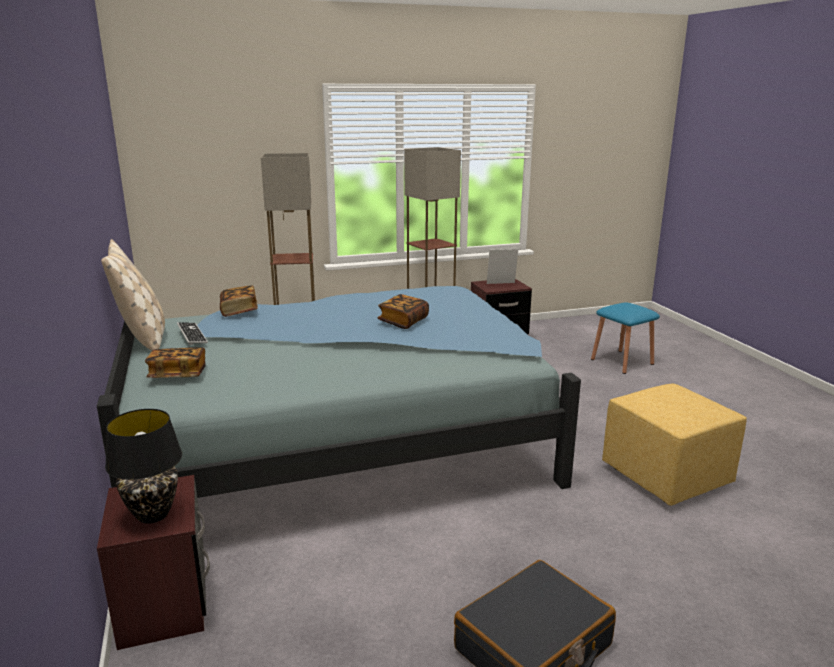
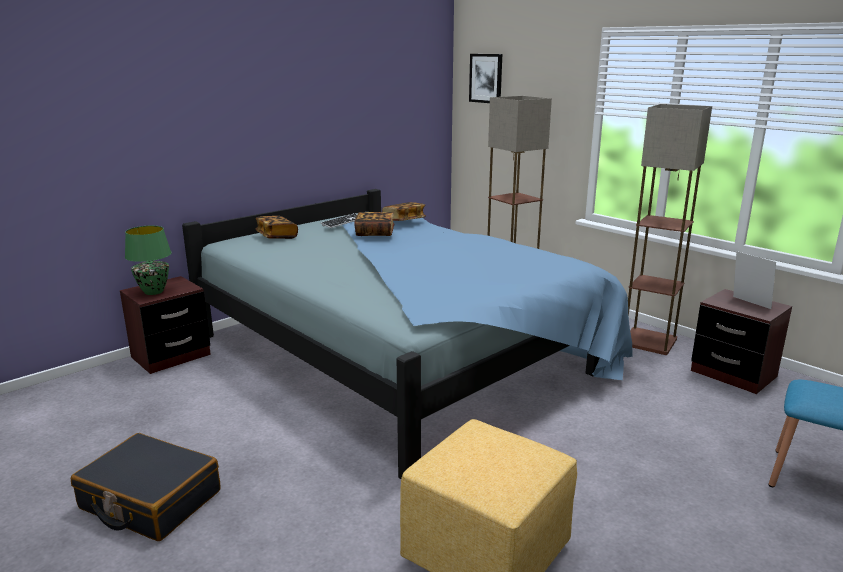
camera: 65 degrees right, 0 degrees up
beige pillow [101,239,165,351] -> none
black table lamp [105,409,182,524] -> green table lamp [125,226,172,295]
book [378,294,429,329] -> book moved to [354,212,394,236]
none -> picture [469,54,502,103]

